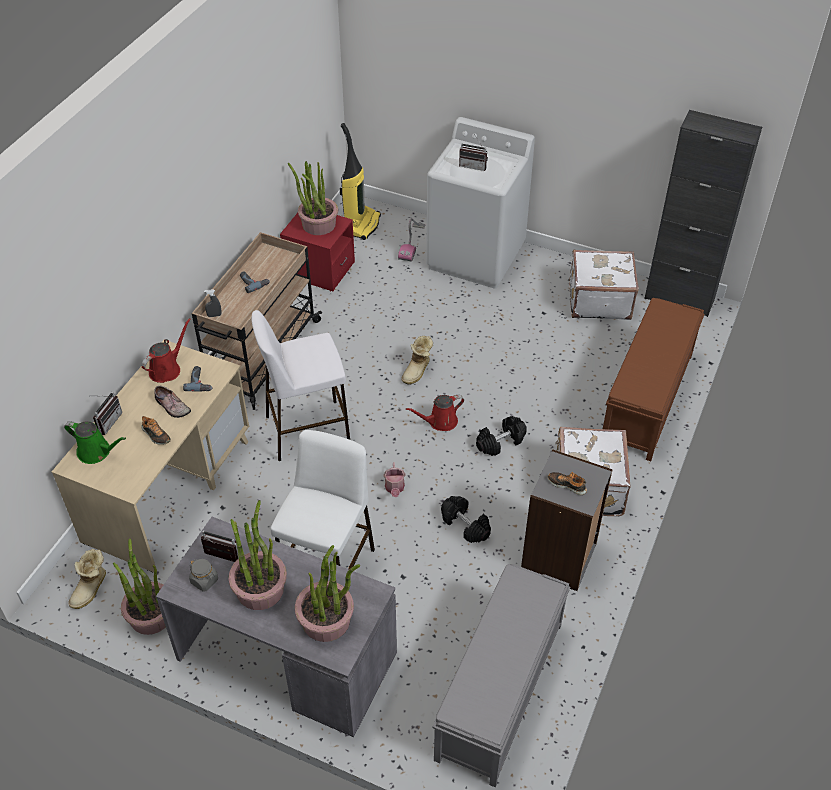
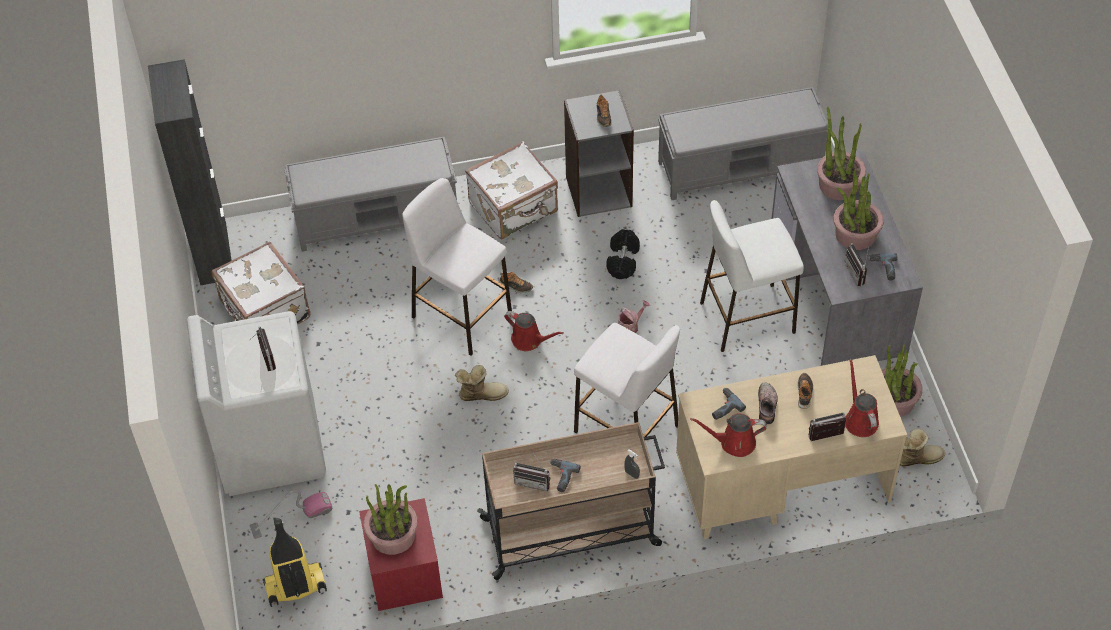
camera: 125 degrees left, 5 degrees up
green watering can [64,421,126,464] -> red watering can [845,359,879,437]
grey jar [189,559,218,592] -> power drill [868,253,897,281]
black dumbbell [476,416,527,456] -> shoe [499,272,533,293]
brown bench [603,298,704,461] -> grey bench [284,137,457,252]
none -> white stool [402,178,512,356]
none -> radio [513,450,550,491]

